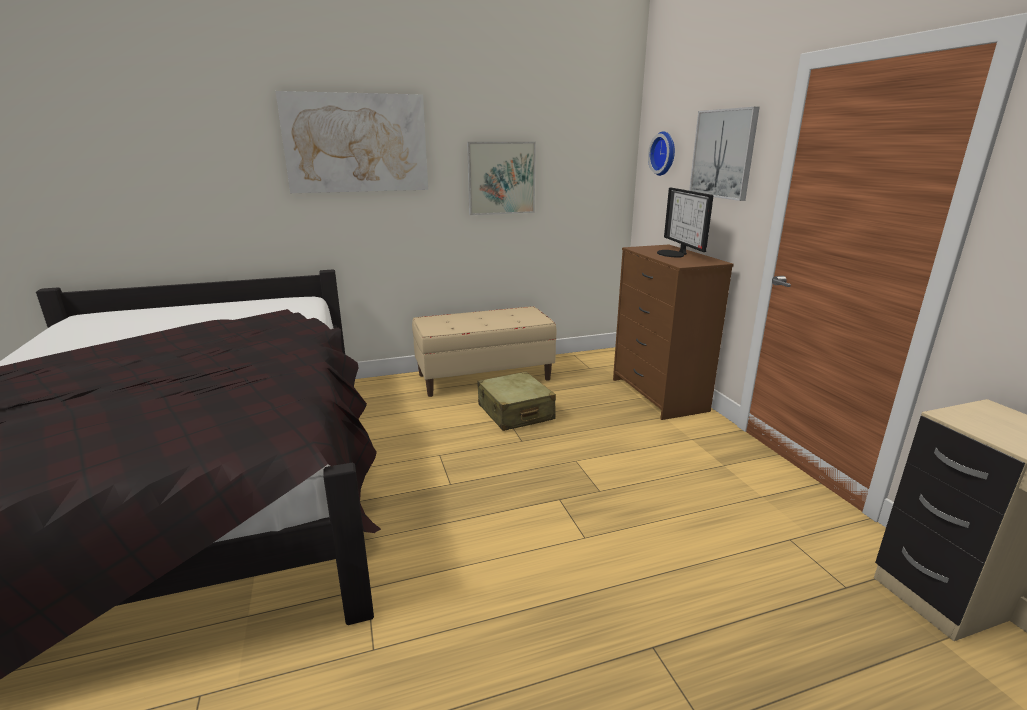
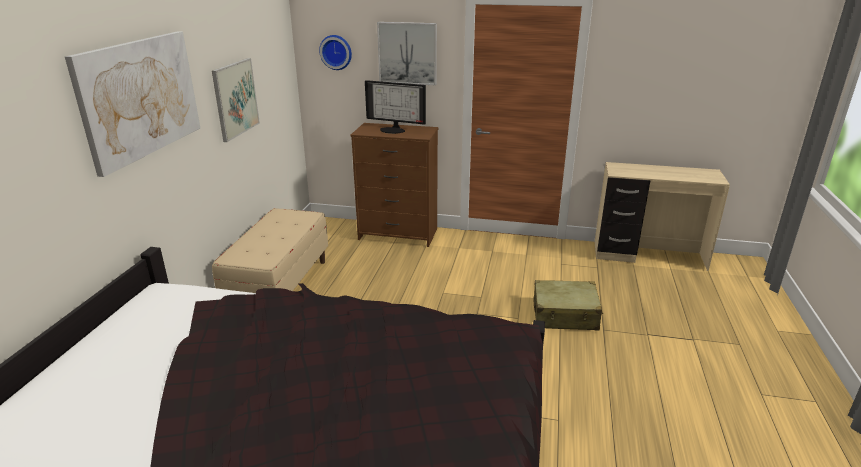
camera: 60 degrees left, 5 degrees up
beige suitcase [477,371,556,431] -> beige suitcase moved to [533,280,603,330]

